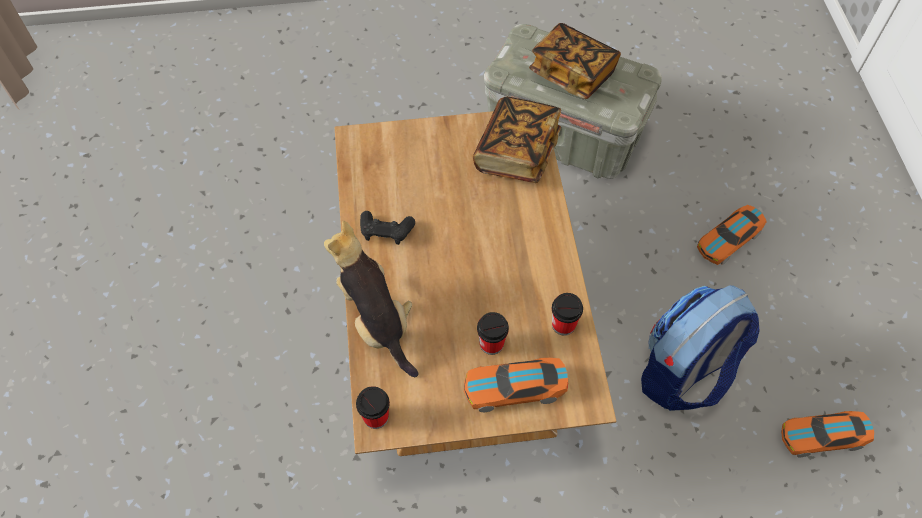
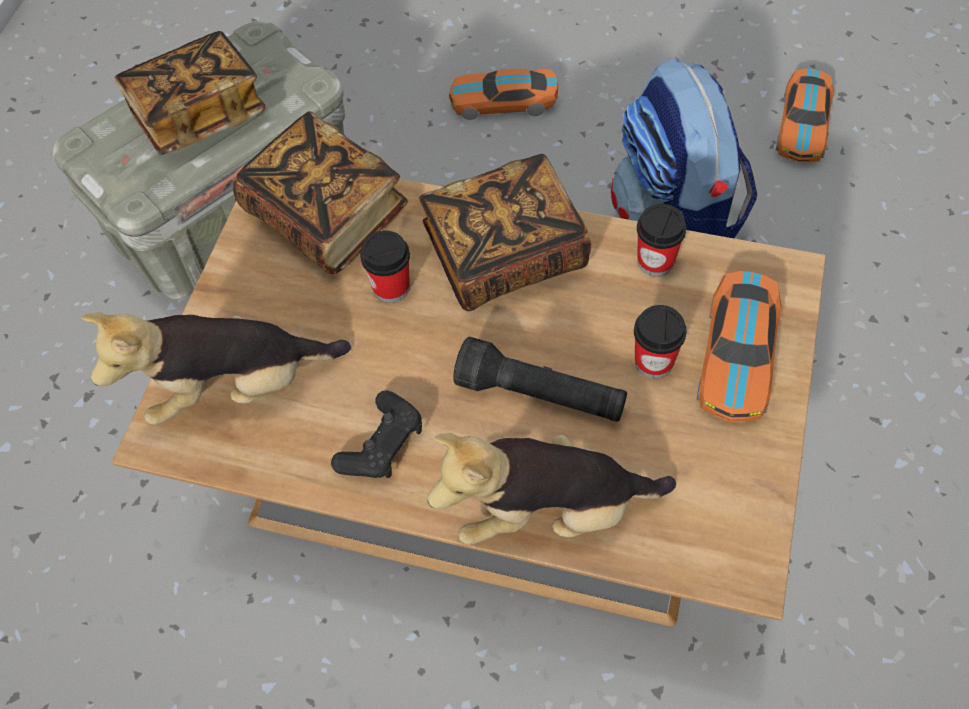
camera: 65 degrees left, 0 degrees up
cup [356,386,390,429] -> cup moved to [360,231,410,303]
toy car [697,205,766,265] -> toy car turned 105 degrees clockwise [449,69,558,120]
none -> plush toy [82,312,351,425]
none -> book [419,154,591,311]
none -> black flashlight [453,336,627,422]

